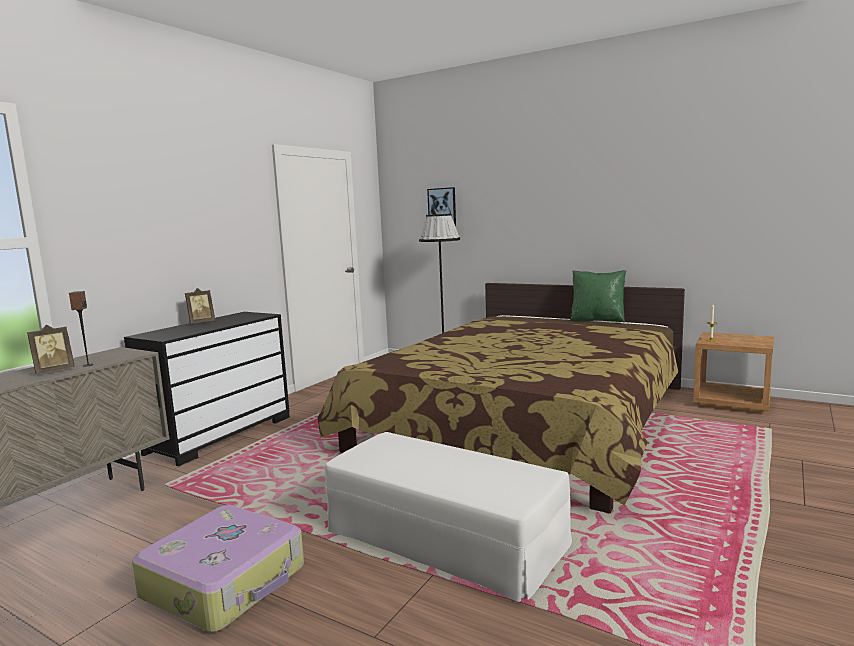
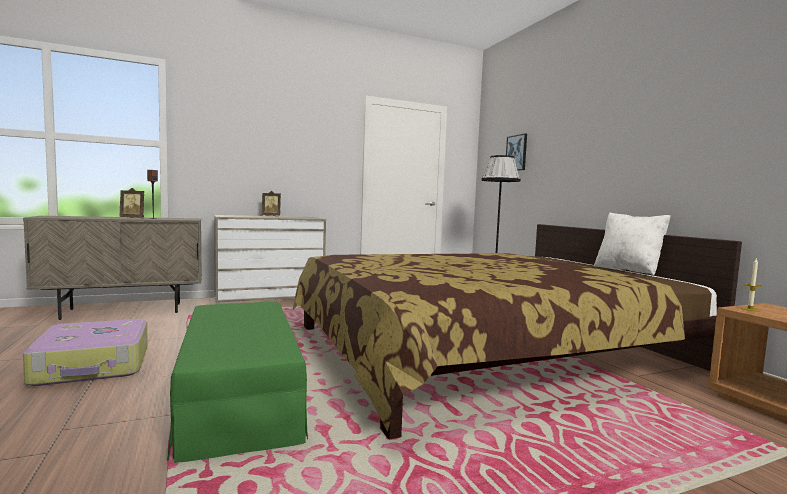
camera: 35 degrees right, 5 degrees down
black dresser [124,312,290,467] -> beige dresser [214,215,326,304]
white ottoman [325,432,572,602] -> green ottoman [167,302,308,463]
green pillow [570,270,626,323] -> white pillow [594,213,671,275]

